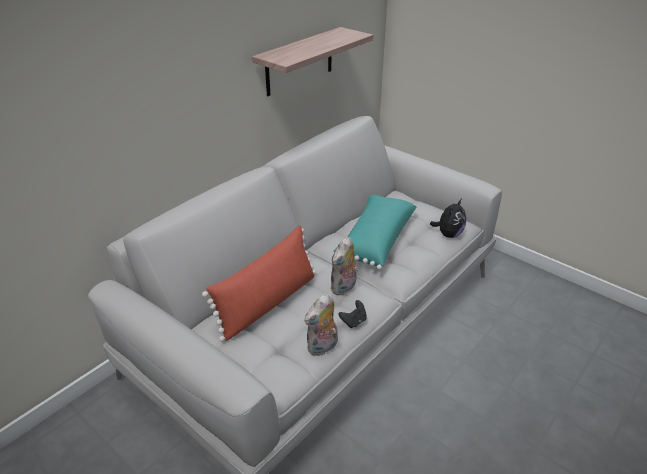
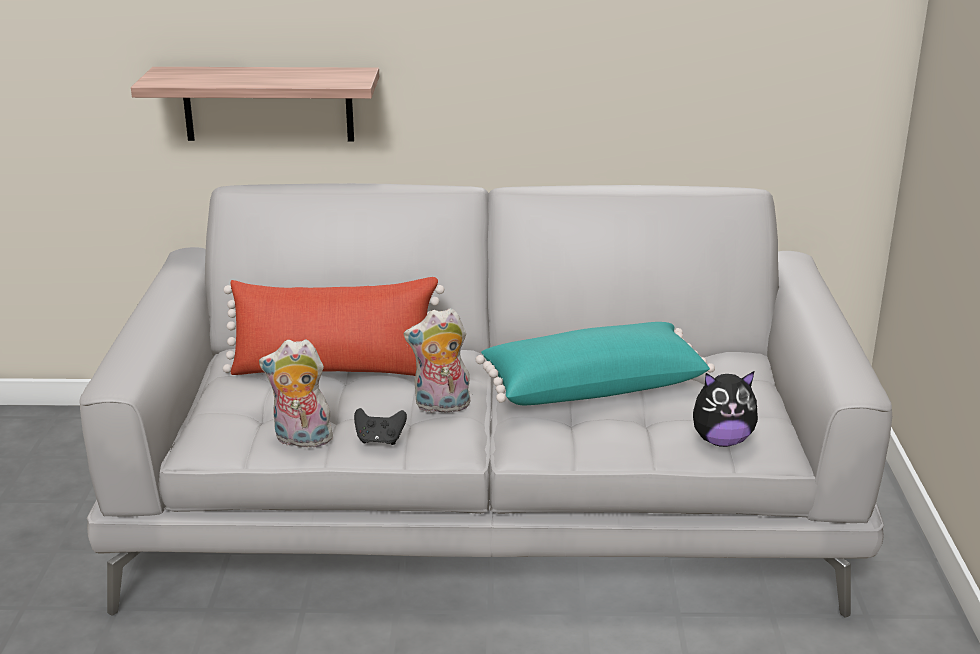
camera: 50 degrees right, 10 degrees down
shelf [252,27,373,96] -> shelf moved to [131,67,379,141]

